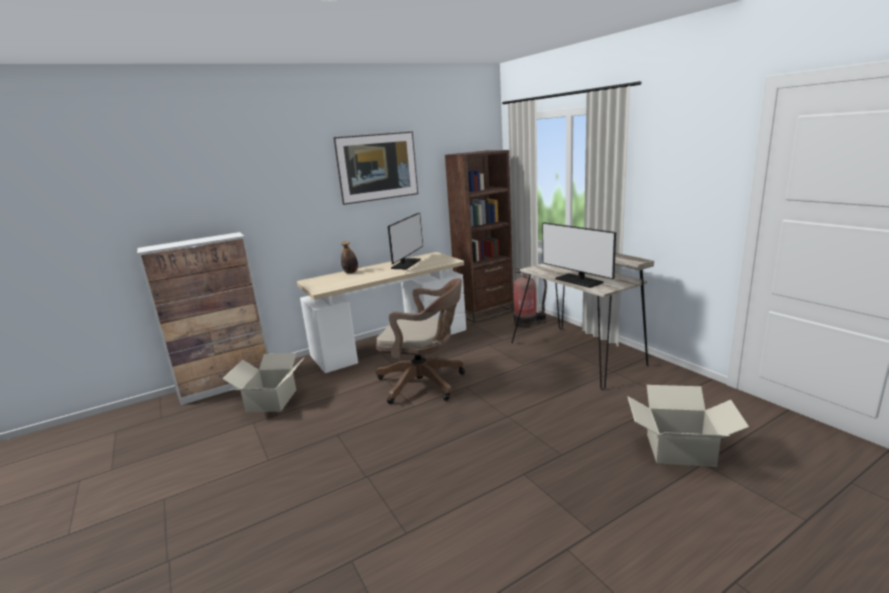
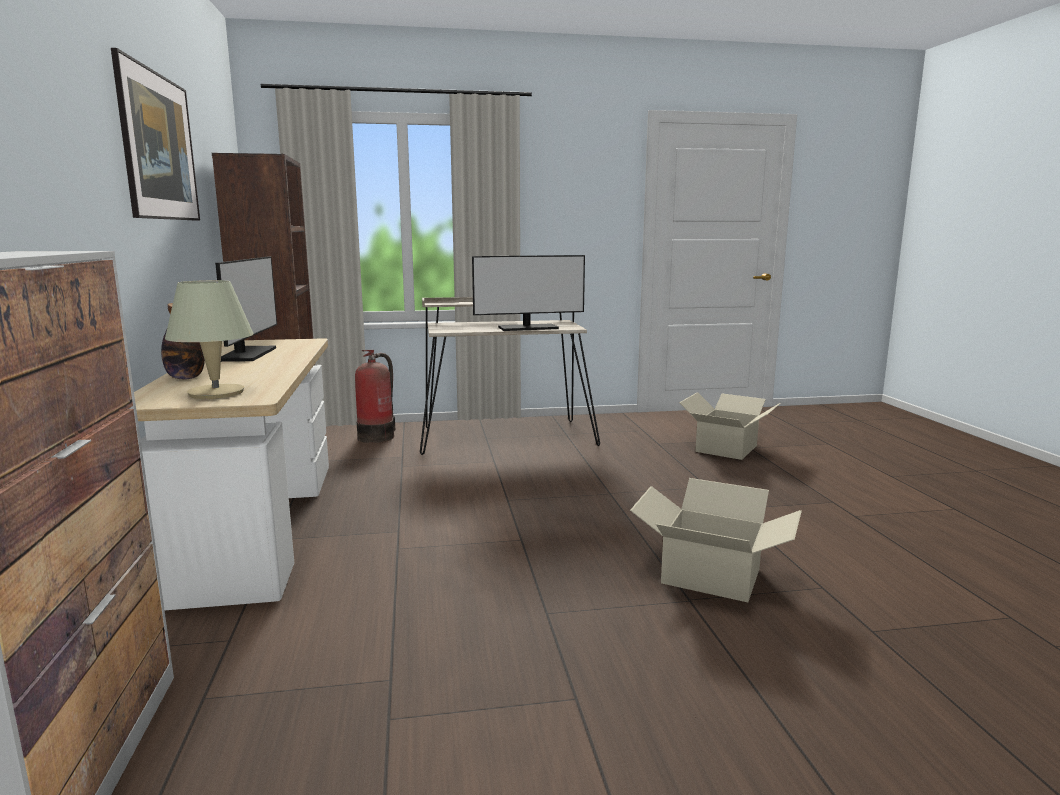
camera: 70 degrees left, 5 degrees down
cardboard box [223,353,304,412] -> cardboard box moved to [630,478,802,602]
brown office chair [376,278,465,404] -> none
monitor [388,213,423,269] -> monitor turned 45 degrees clockwise [215,257,277,362]
none -> beige table lamp [165,280,254,399]

